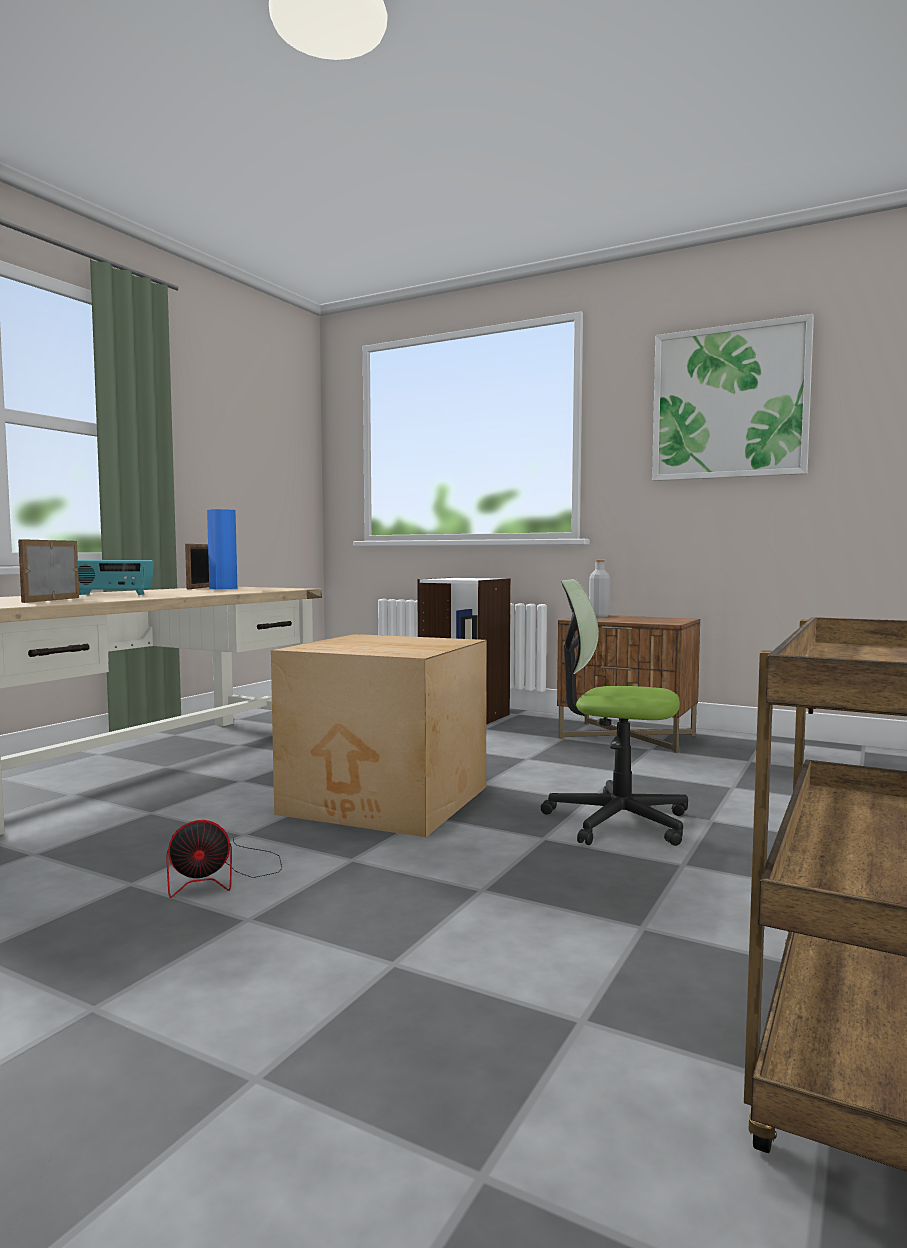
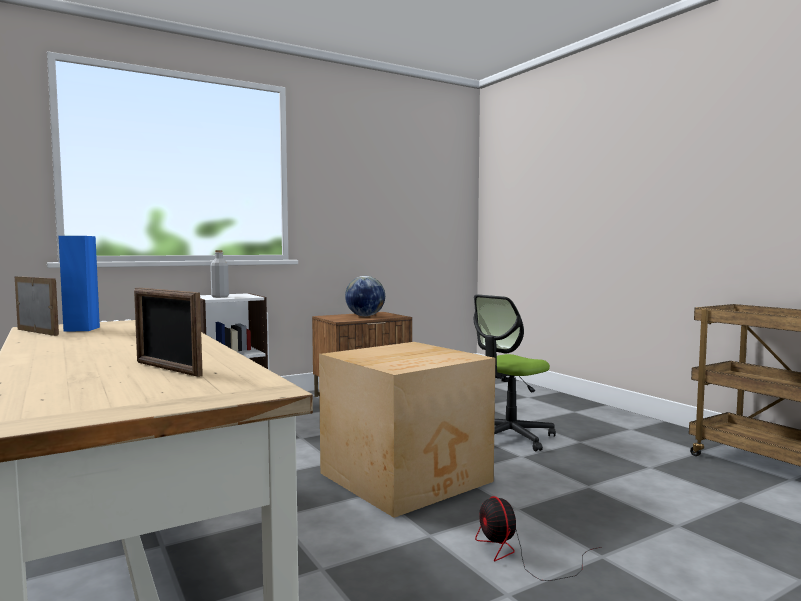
camera: 60 degrees left, 0 degrees up
radio [78,560,154,595] -> none
fan [166,820,282,898] -> fan turned 150 degrees clockwise [475,496,602,581]
grey bottle [589,560,610,617] -> grey bottle moved to [210,250,229,298]
picture [652,314,814,481] -> none
none -> globe [345,276,385,316]

